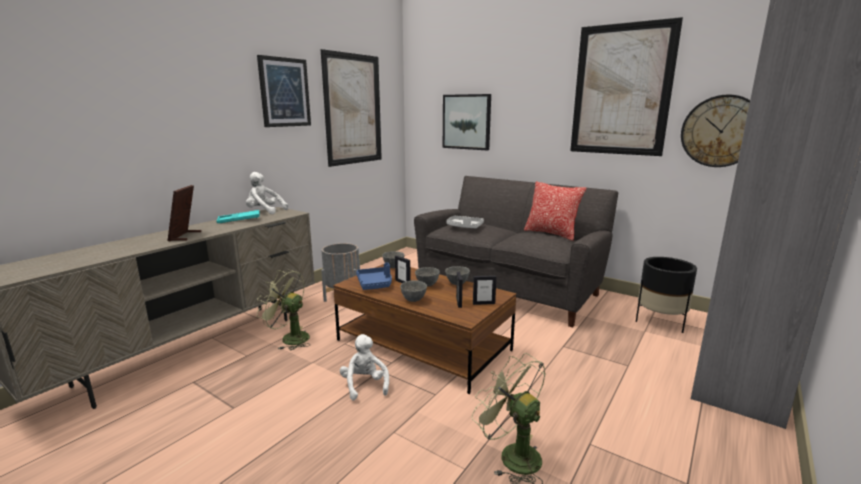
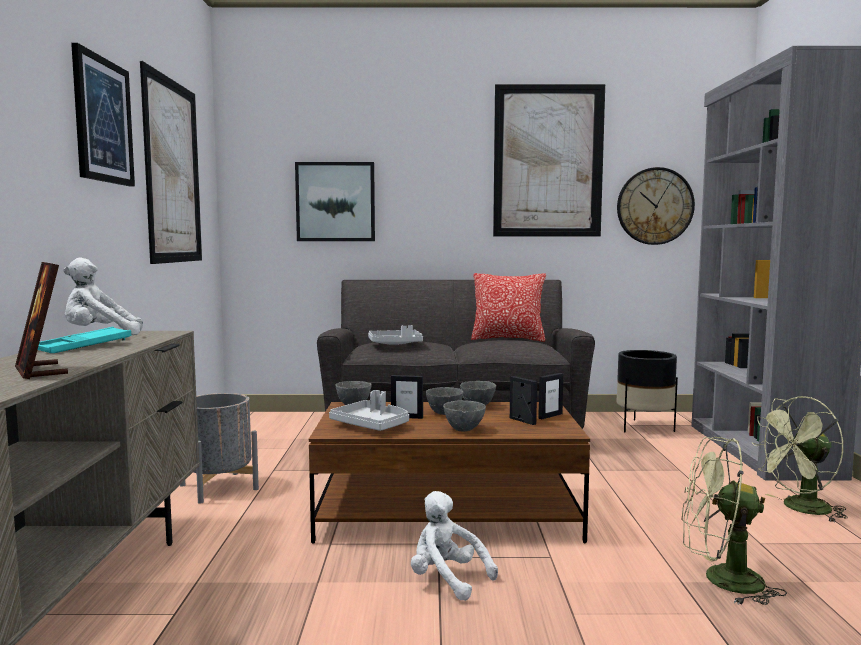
camera: 35 degrees left, 10 degrees down
green fan [257,270,310,350] -> green fan moved to [752,396,848,522]
blue tray [356,262,392,290] -> grey tray [329,390,409,431]

